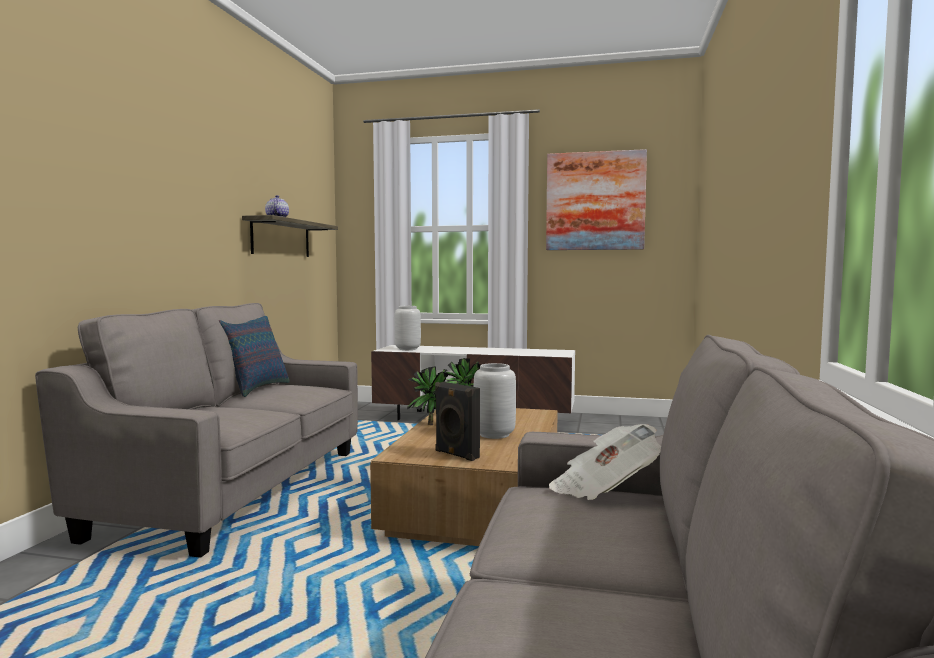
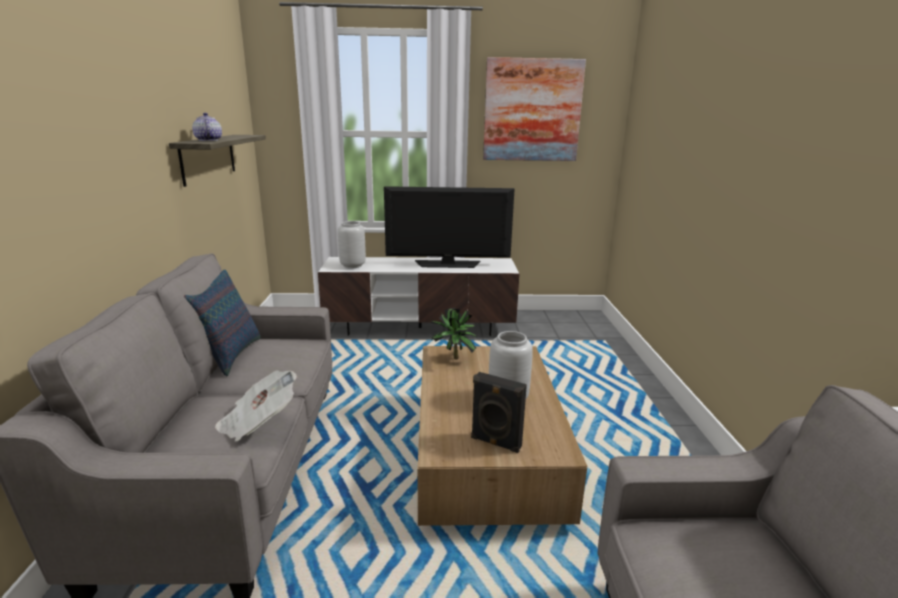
camera: 15 degrees left, 15 degrees up
potted plant [407,366,459,425] -> none
newspaper [549,424,661,500] -> newspaper moved to [215,370,297,441]
none -> television [384,186,515,268]

